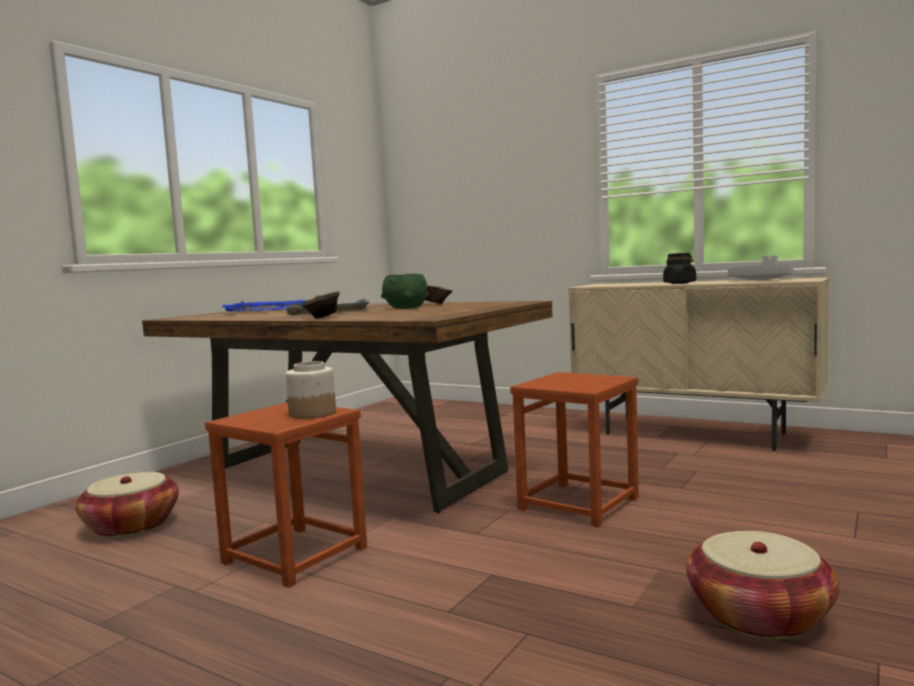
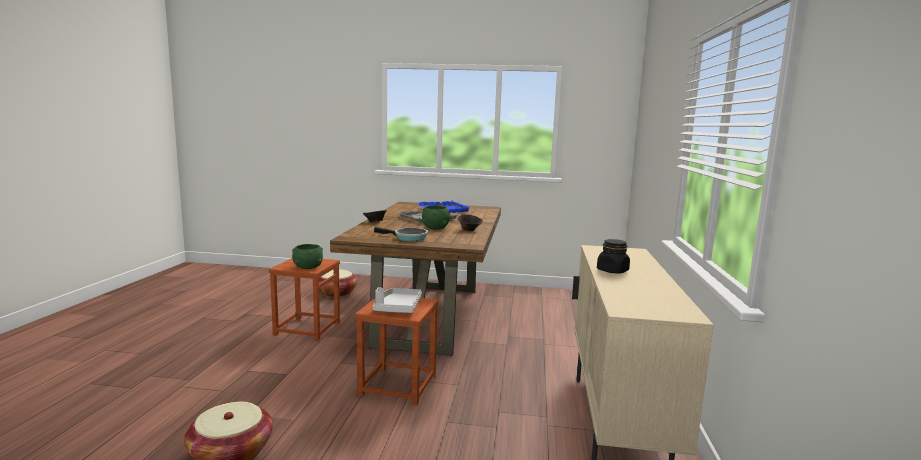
camera: 65 degrees right, 5 degrees up
jar [286,361,336,419] -> green bowl [292,244,323,269]
grey tray [728,255,794,280] -> grey tray moved to [373,287,422,313]
none -> frying pan [374,227,428,241]

